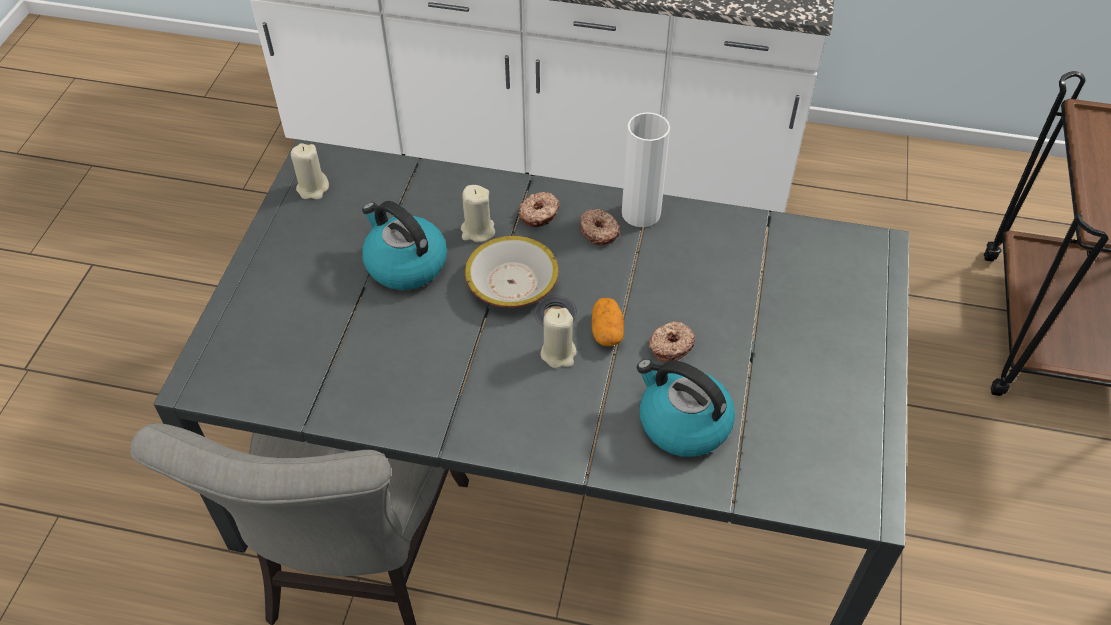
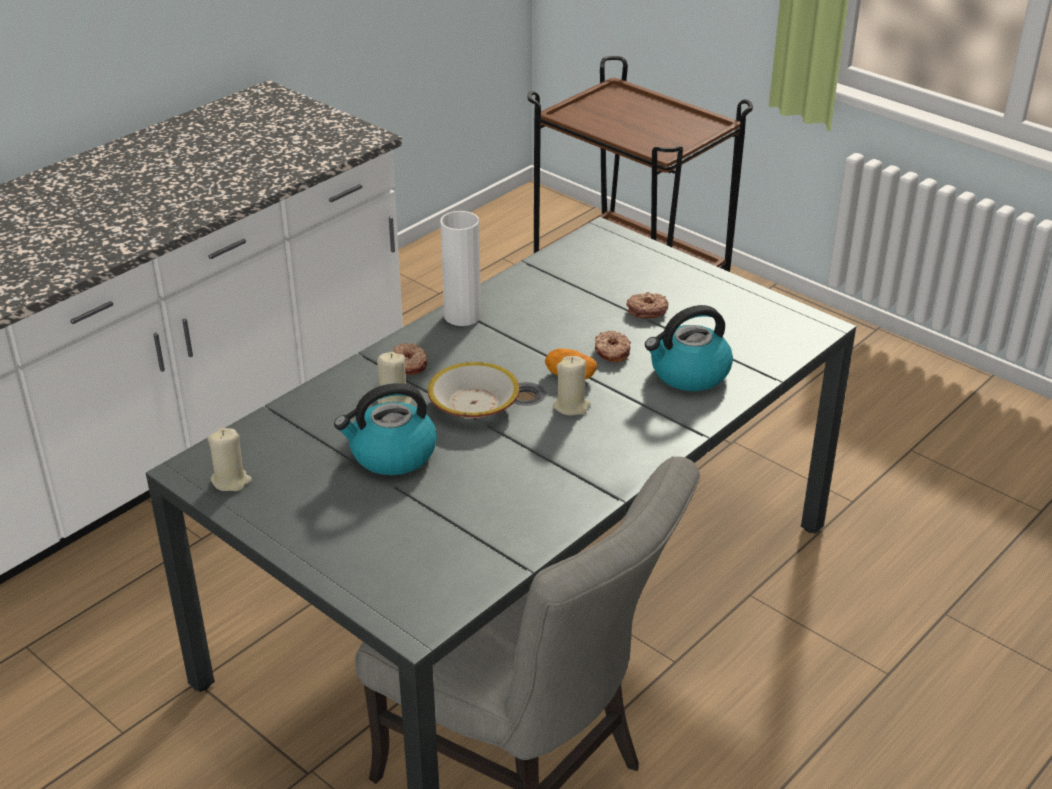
camera: 60 degrees left, 15 degrees down
donut [580,209,620,245] -> donut moved to [626,292,668,318]

